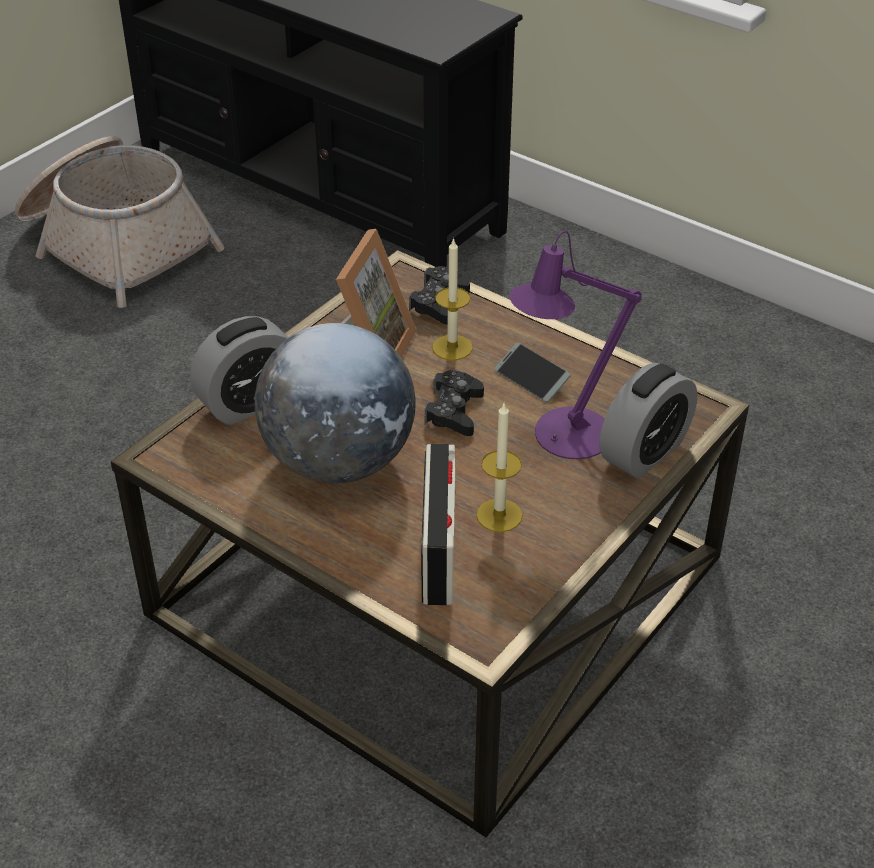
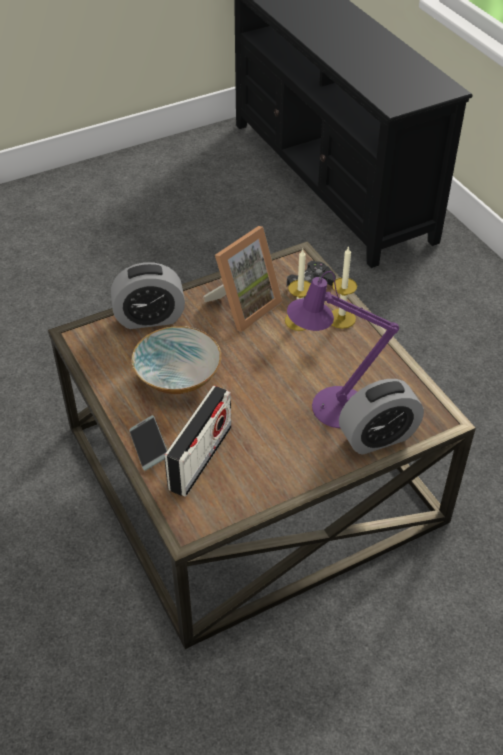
camera: 25 degrees right, 5 degrees up
basket [15,136,225,308] -> none
globe [255,323,416,484] -> bowl [132,326,221,394]
black game controller [424,370,484,436] -> none
candle [476,403,522,532] -> candle moved to [332,246,357,329]
phone [494,343,571,402] -> phone moved to [129,415,167,471]

